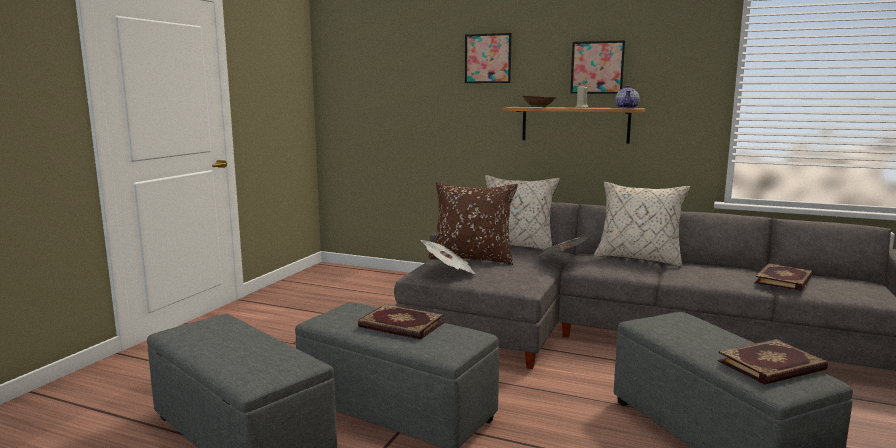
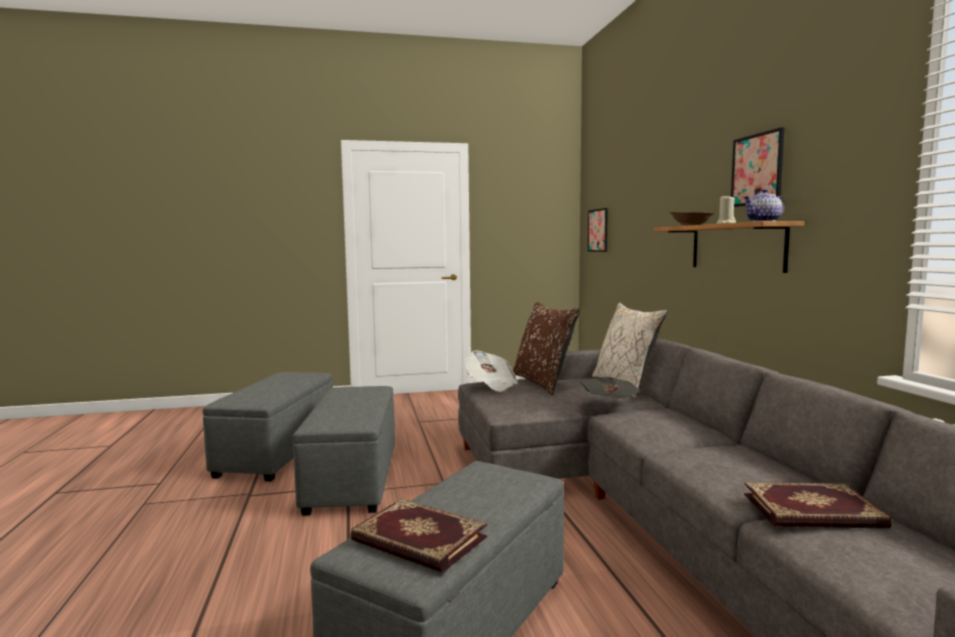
camera: 55 degrees right, 5 degrees down
book [358,304,444,340] -> none
picture [465,33,512,83] -> picture moved to [588,208,608,252]
beige pillow [594,182,690,267] -> none

